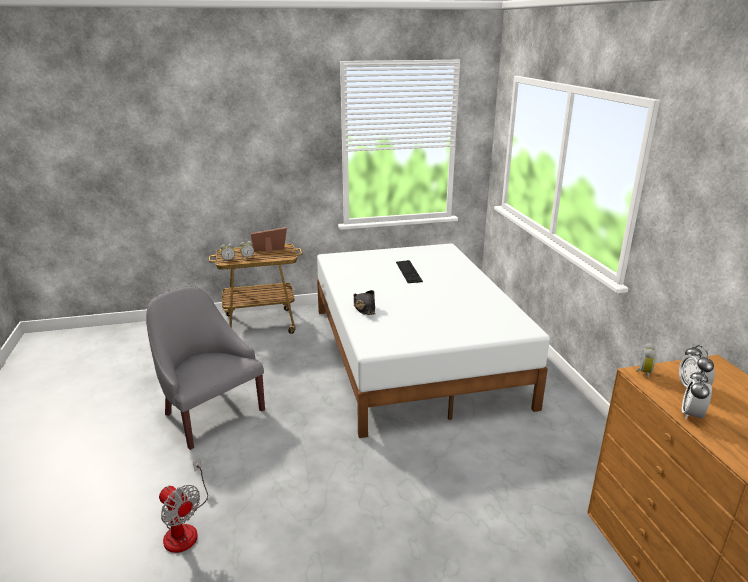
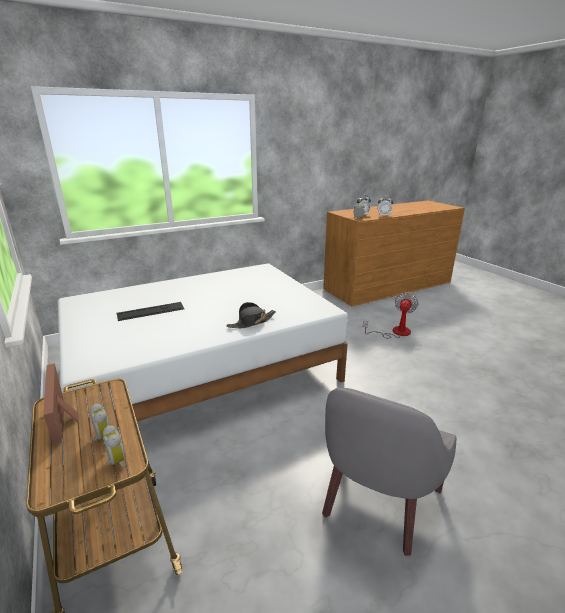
camera: 105 degrees left, 0 degrees up
fan [159,458,208,553] -> fan moved to [363,292,418,338]

